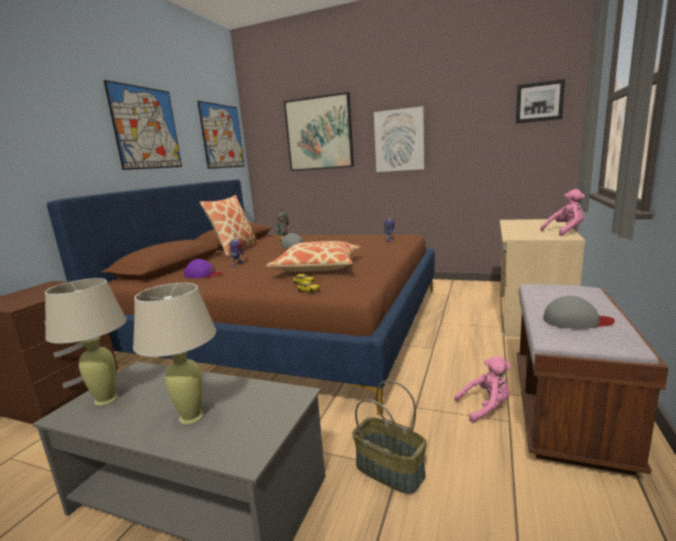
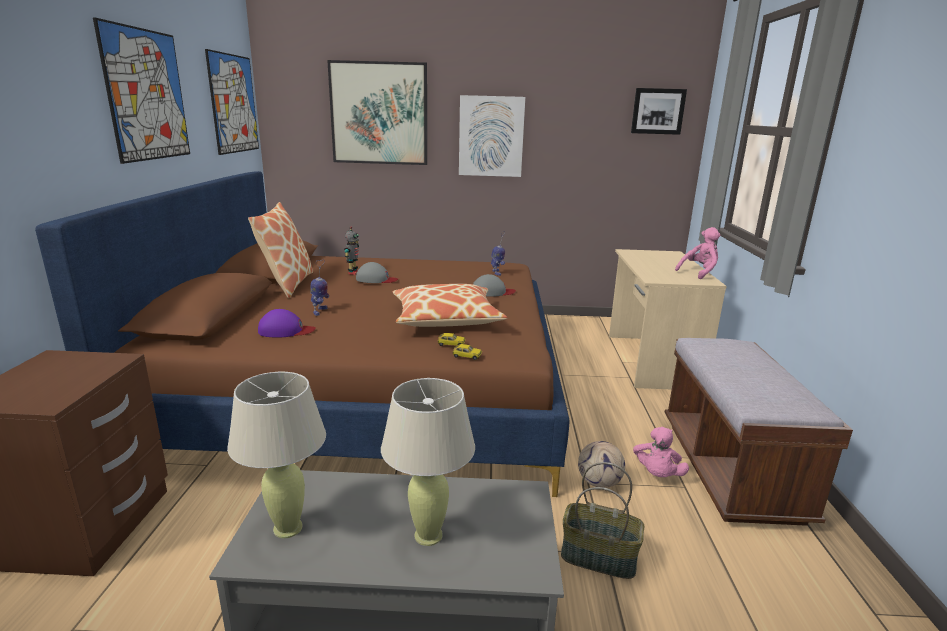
camera: 20 degrees left, 5 degrees up
pink plush toy [454,356,511,423] -> pink plush toy turned 135 degrees clockwise [633,427,689,477]
grey cap [543,296,615,329] -> grey cap moved to [473,274,516,297]
none -> football [578,441,625,488]

